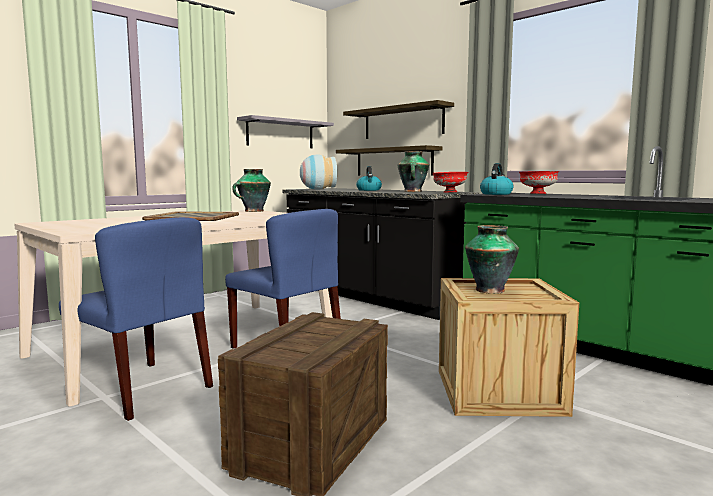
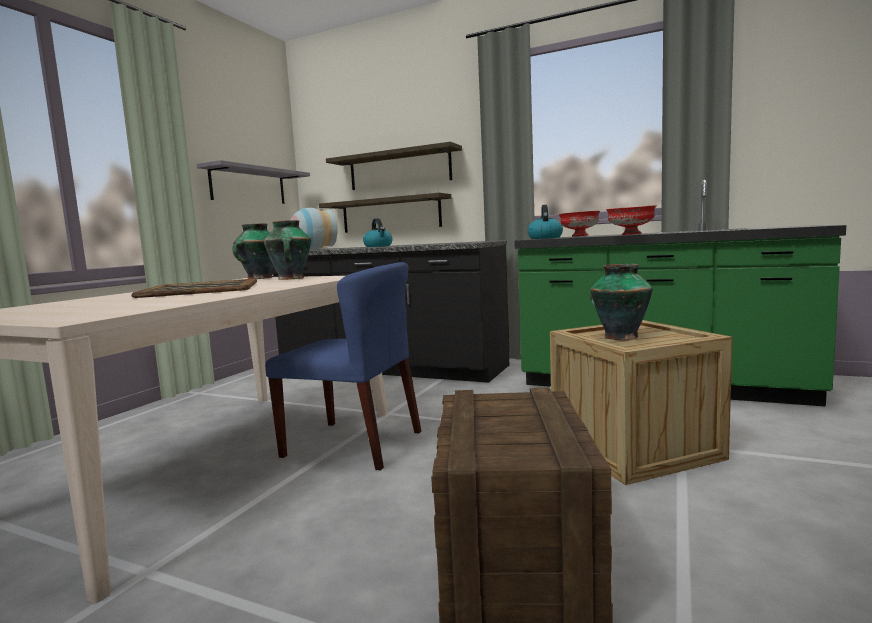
camera: 20 degrees left, 0 degrees up
blue chair [59,217,213,421] -> none
vase [397,151,429,192] -> vase moved to [264,220,311,280]
red bowl [432,172,468,193] -> red bowl moved to [606,205,657,235]

